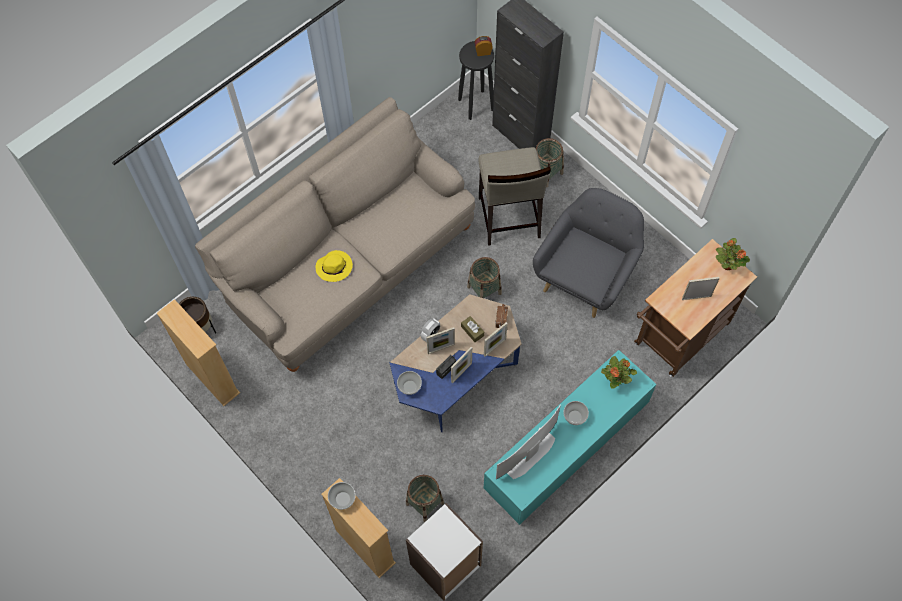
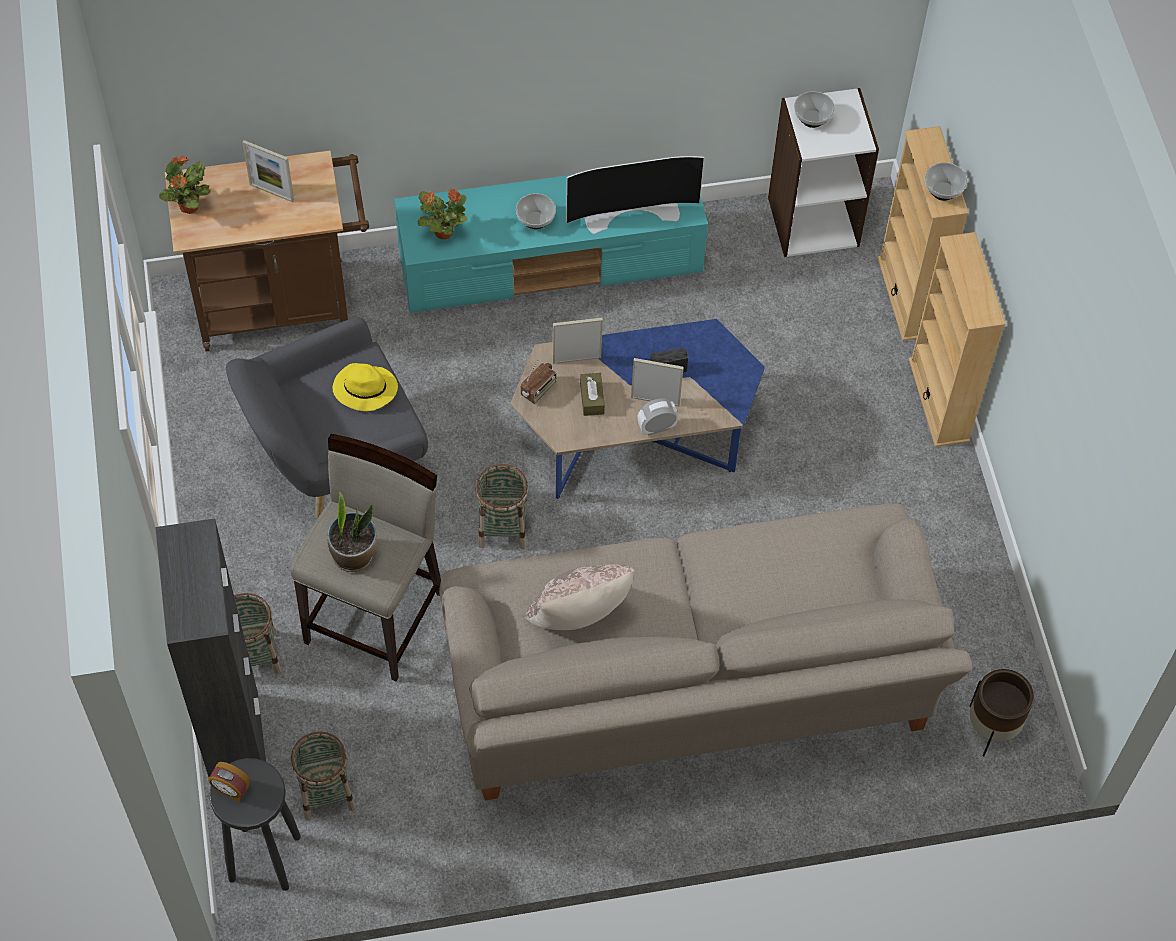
camera: 150 degrees left, 5 degrees down
beige bookcase [157,299,240,406] -> beige bookcase moved to [909,232,1006,447]
yellow hat [316,250,353,282] -> yellow hat moved to [333,363,398,411]
bowl [397,371,422,395] -> bowl moved to [794,91,835,128]
basket [406,474,444,522] -> basket moved to [291,732,355,820]
picture frame [451,347,472,383] -> none
none -> potted plant [327,491,376,572]
none -> beige pillow [525,564,635,630]

